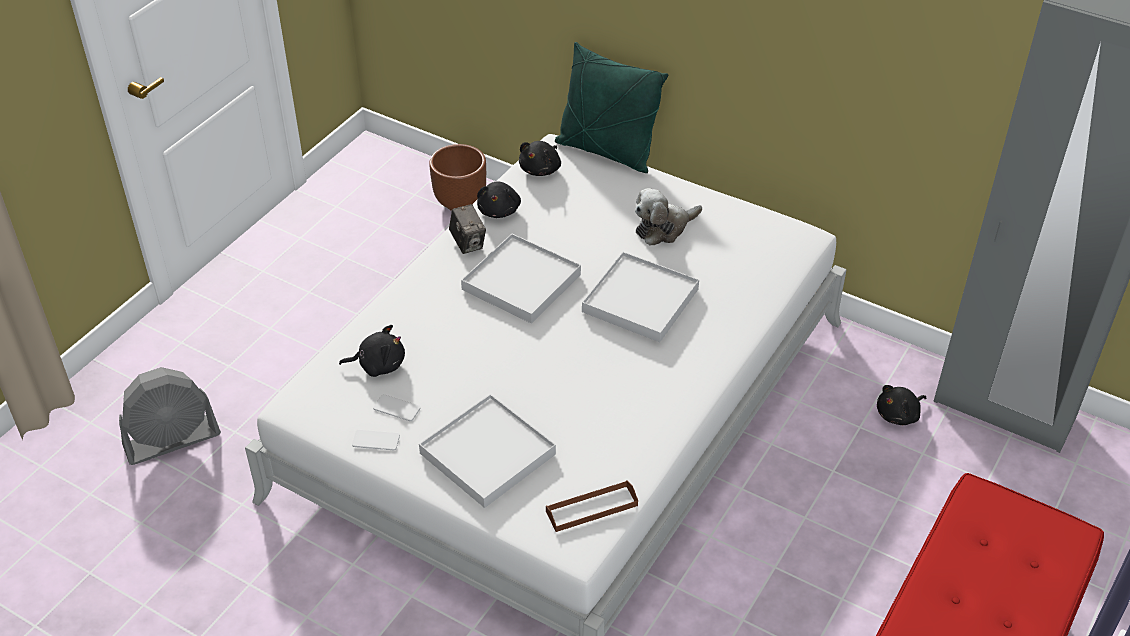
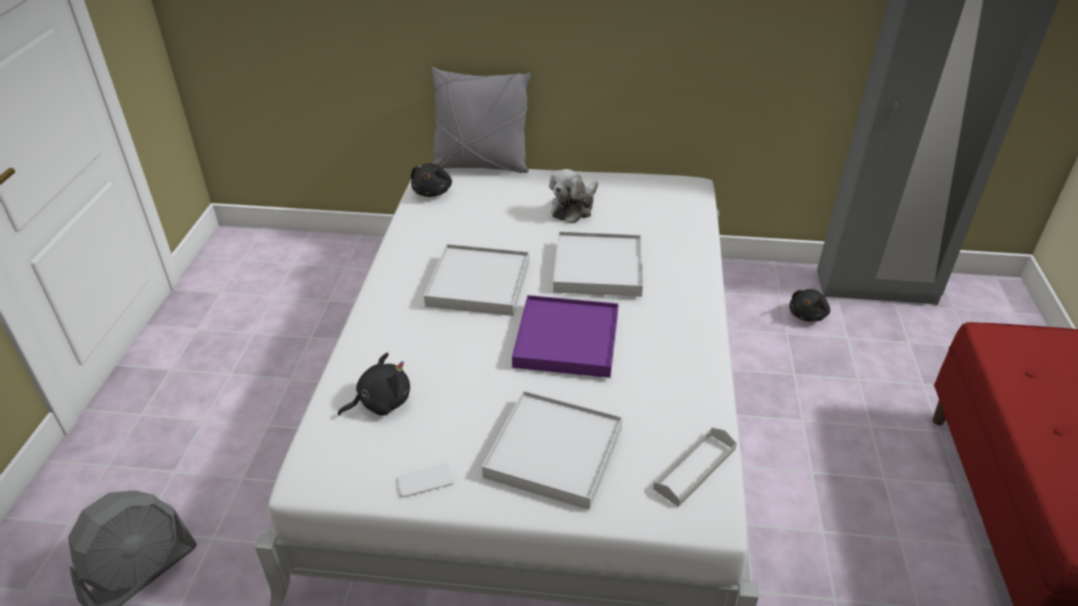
camera: 25 degrees left, 5 degrees down
phone [373,394,421,421] -> none
brown planter [429,144,486,211] -> none
camera [449,204,486,254] -> none
black plush toy [477,181,521,218] -> none
brown tray [546,480,638,532] -> grey tray [653,428,737,507]
green pillow [555,42,668,173] -> grey pillow [431,67,531,173]
none -> purple tray [512,295,619,378]

